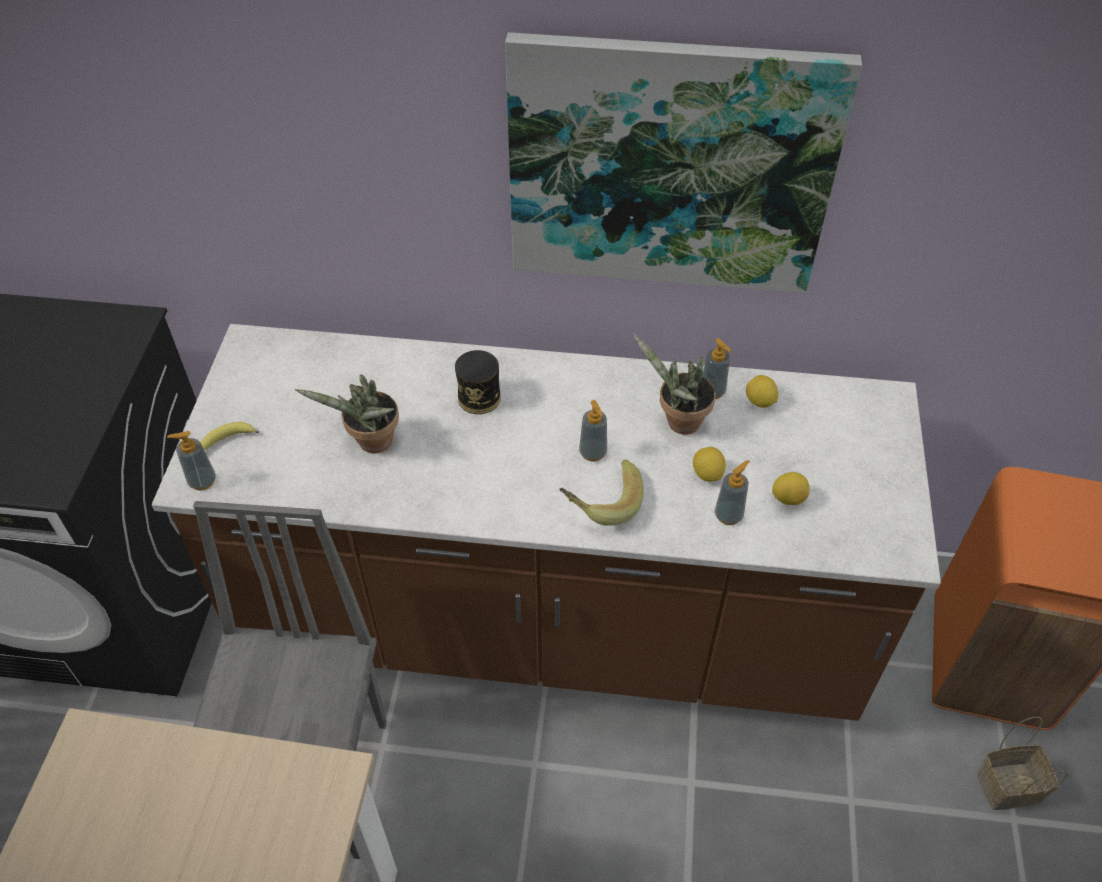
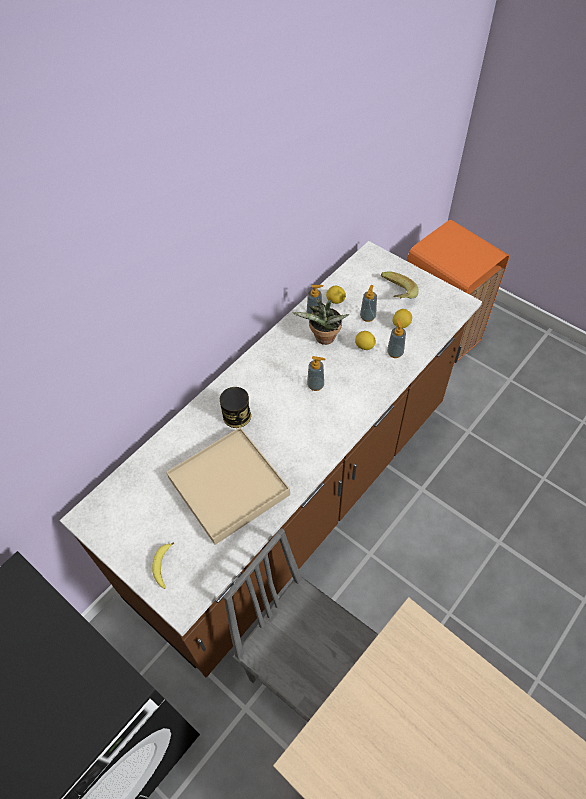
camera: 55 degrees left, 5 degrees up
soap dispenser [167,431,216,490] -> soap dispenser moved to [360,285,377,322]
potted plant [295,374,399,453] -> beige tray [166,427,290,545]
picture [505,32,862,293] -> none
banana [559,460,644,526] -> banana moved to [381,271,419,298]
basket [977,717,1068,810] -> none

